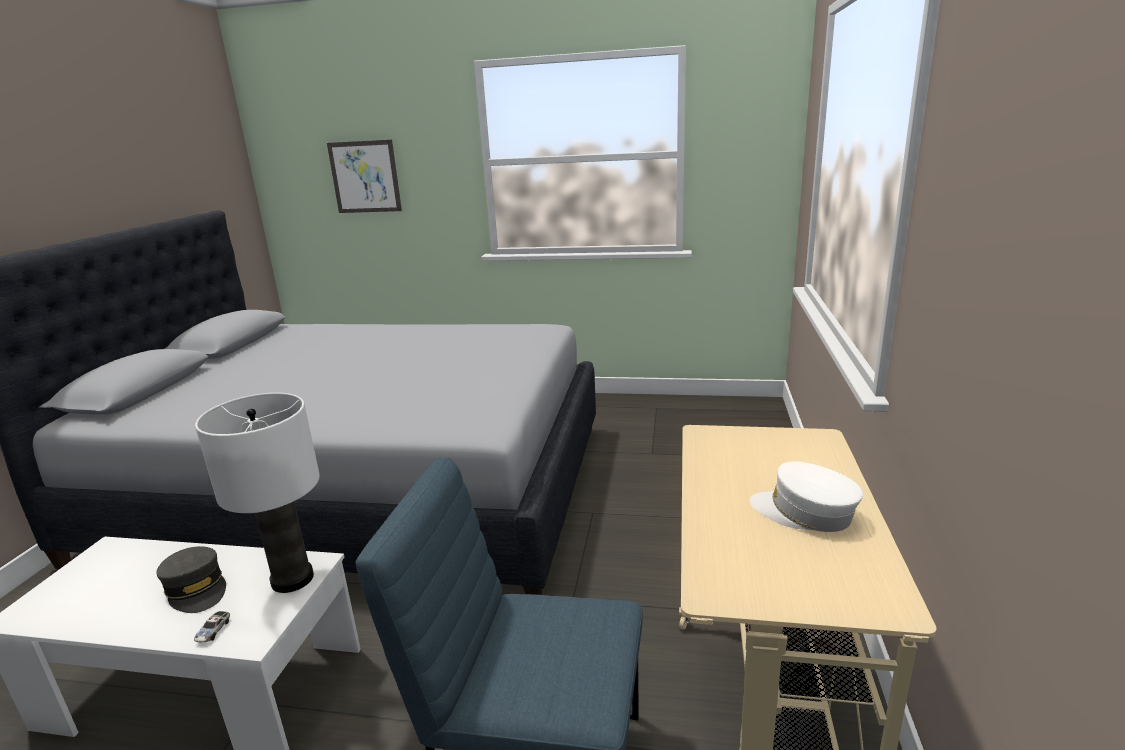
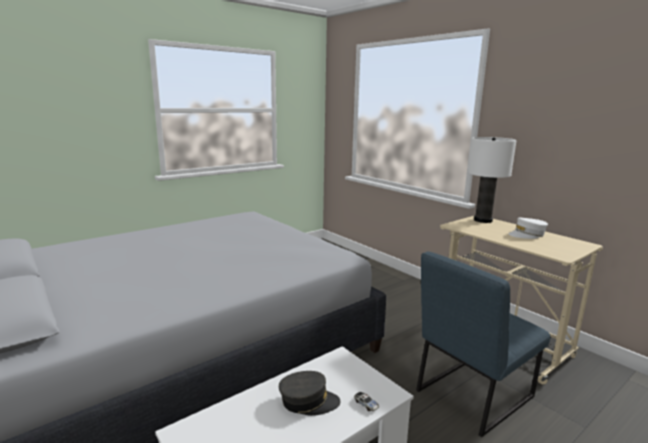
camera: 50 degrees left, 5 degrees down
white table lamp [195,393,320,593] -> white table lamp moved to [468,137,516,223]
picture [327,140,402,213] -> none

